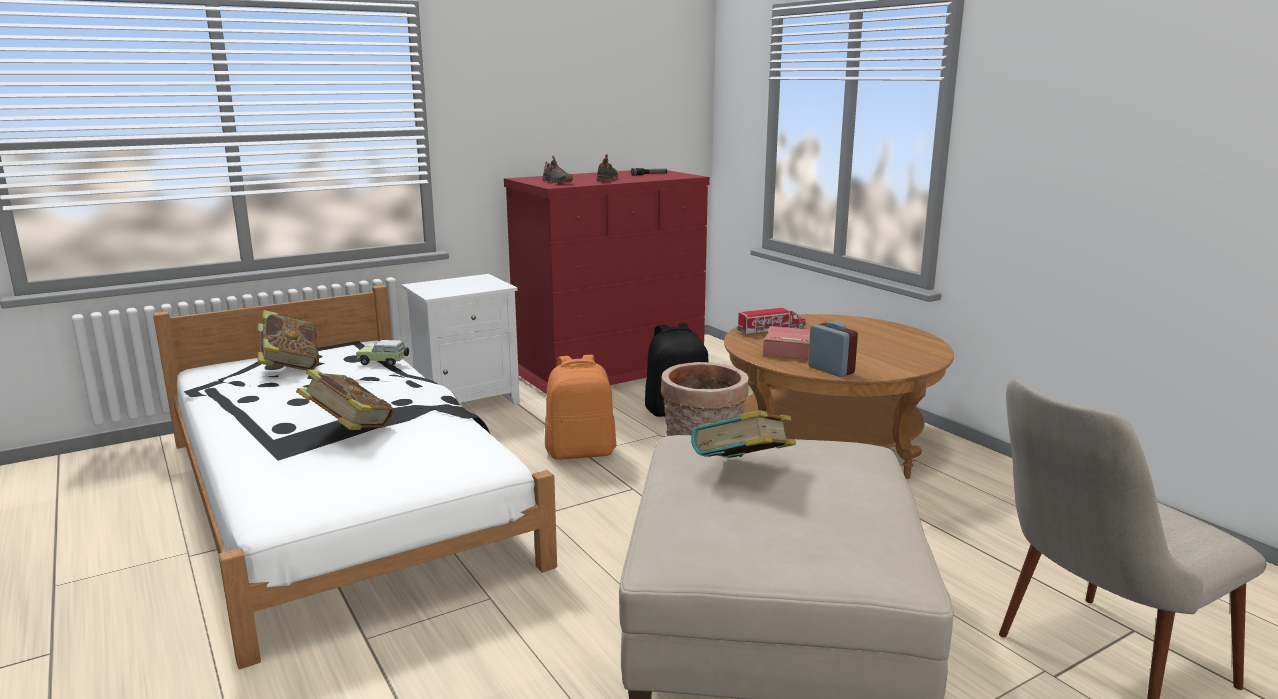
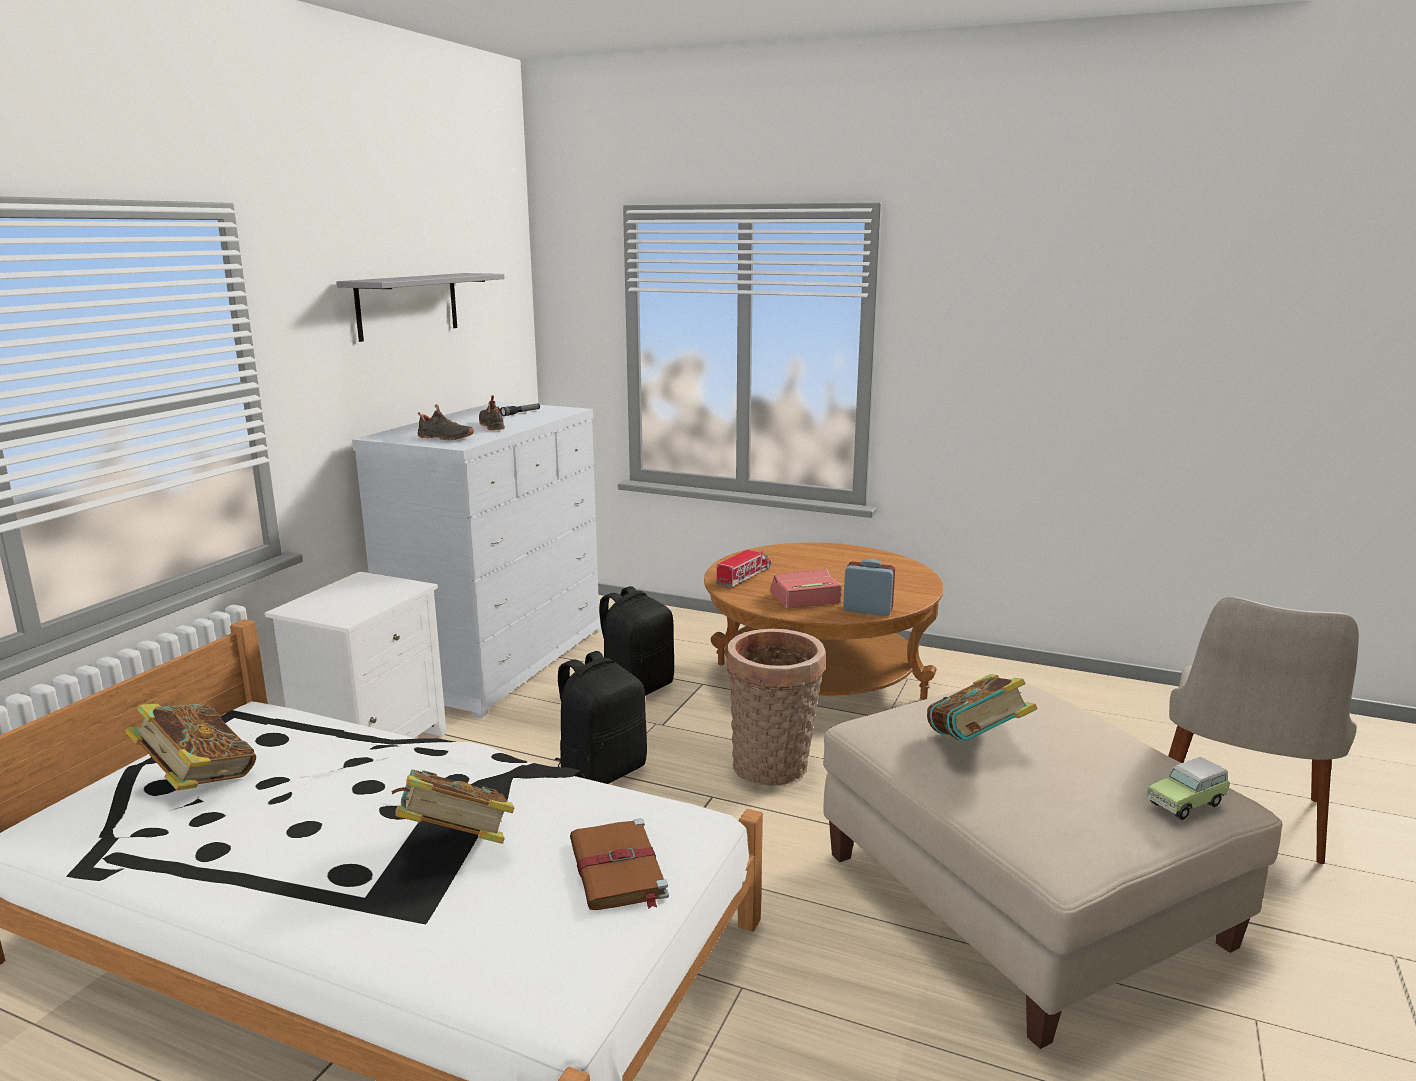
camera: 35 degrees left, 0 degrees up
toy car [356,340,409,366] -> toy car moved to [1146,757,1230,820]
red dresser [504,170,710,394] -> white dresser [352,401,602,718]
orange backpack [545,355,617,460] -> black backpack [555,651,647,784]
none -> grey shelf [336,273,505,342]
none -> brown book [570,819,669,910]

